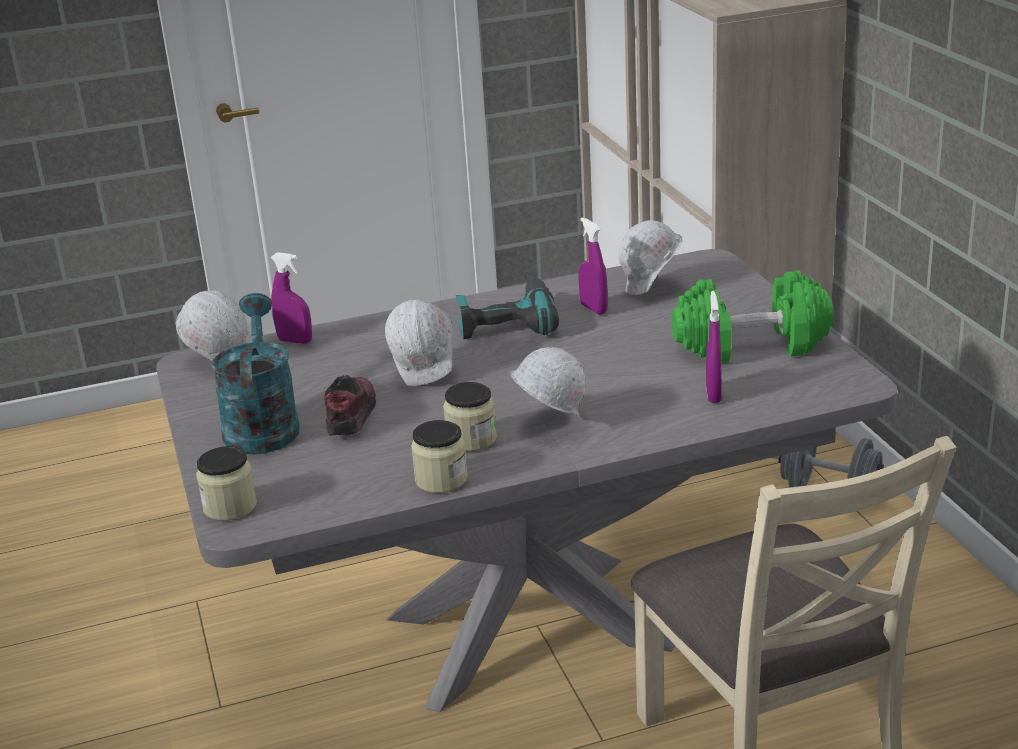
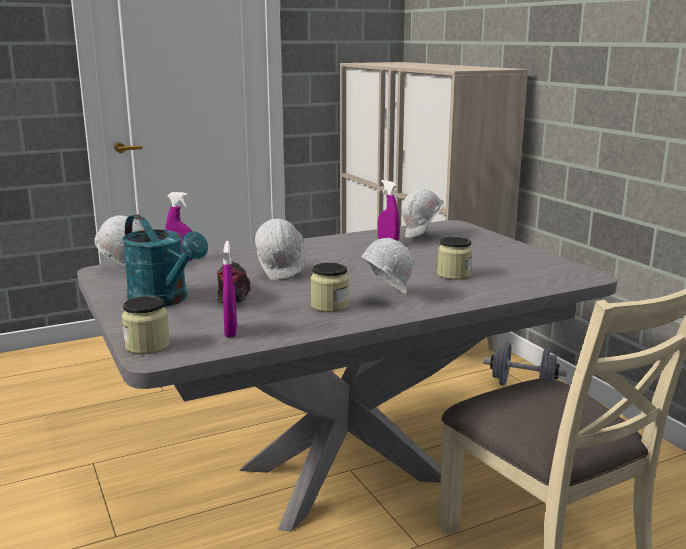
camera: 10 degrees left, 10 degrees down
turquoise watering can [211,293,300,455] -> turquoise watering can turned 150 degrees clockwise [122,214,208,307]
jar [411,420,468,493] -> jar moved to [437,237,472,280]
power drill [456,278,559,339] -> none
green dumbbell [671,270,834,363] -> none
purple spray bottle [706,291,722,403] -> purple spray bottle moved to [223,241,237,337]

